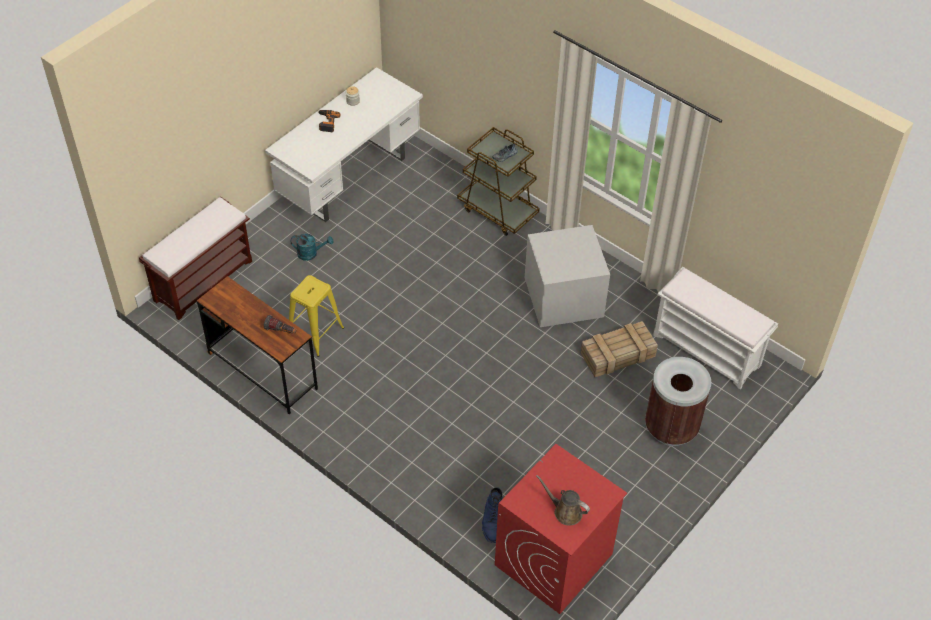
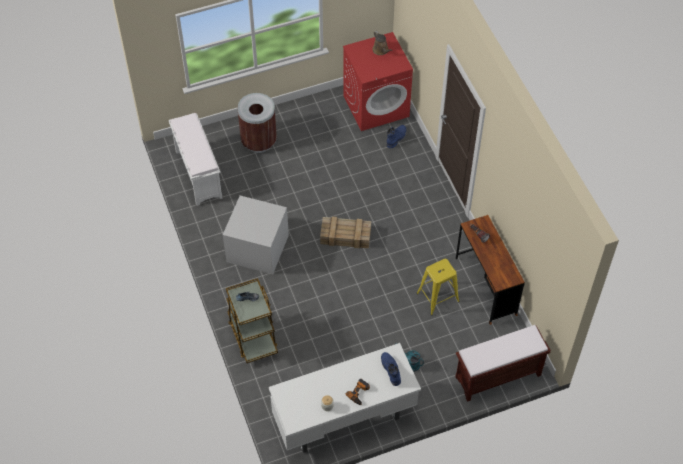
camera: 150 degrees left, 5 degrees up
crate [581,321,658,377] -> crate moved to [320,216,371,248]
none -> blue boot [381,352,401,386]

